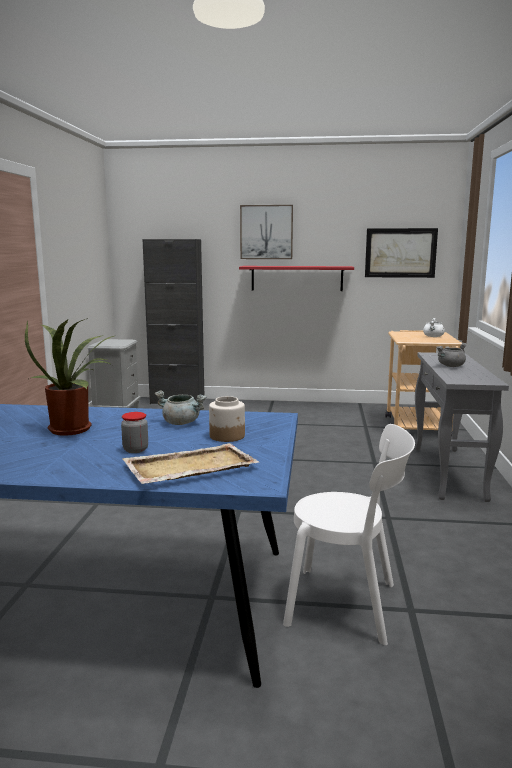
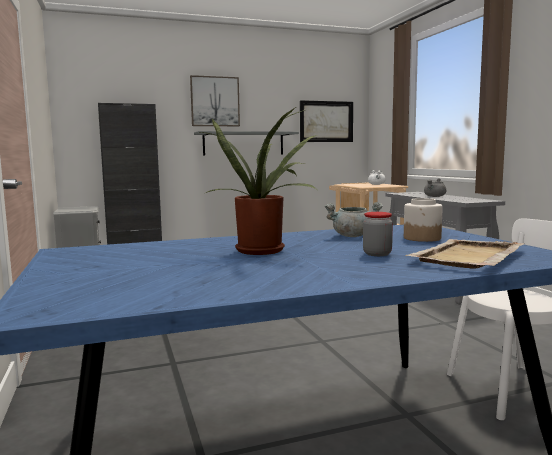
camera: 25 degrees left, 5 degrees down
red shelf [239,266,354,291] -> grey shelf [194,131,299,155]

